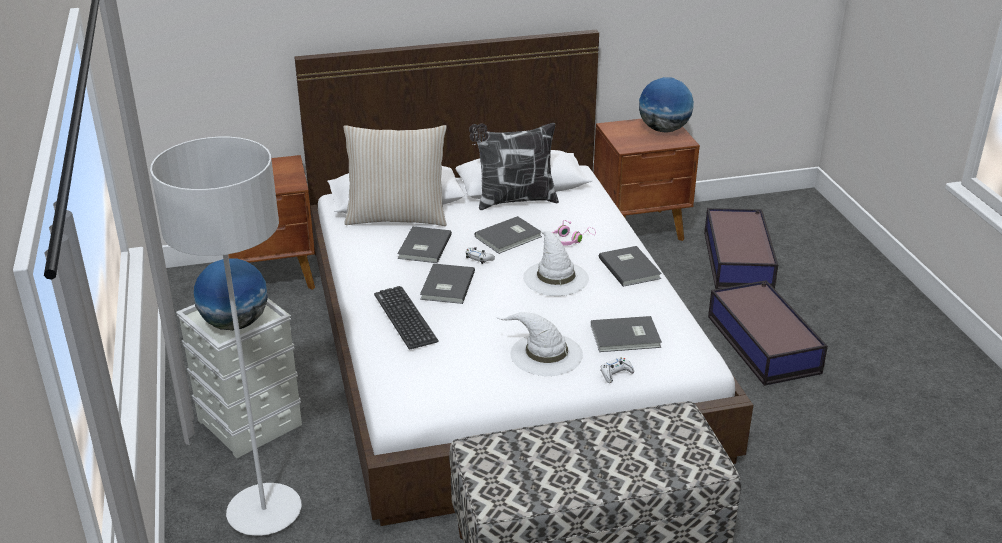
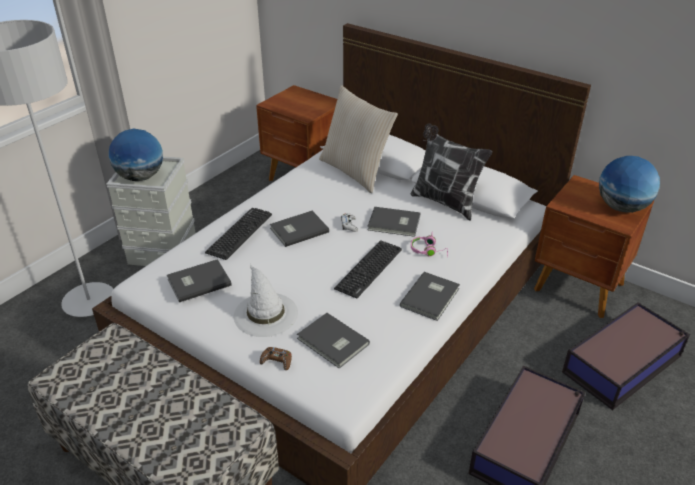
camera: 50 degrees right, 5 degrees up
grey book [397,226,452,263] -> grey book moved to [167,259,232,302]
white hat [523,228,589,296] -> keyboard [334,240,402,298]
white game controller [601,357,634,383] -> brown game controller [260,347,292,370]

